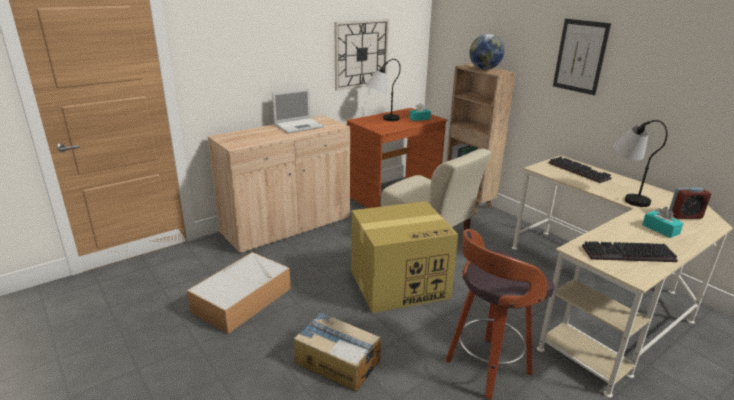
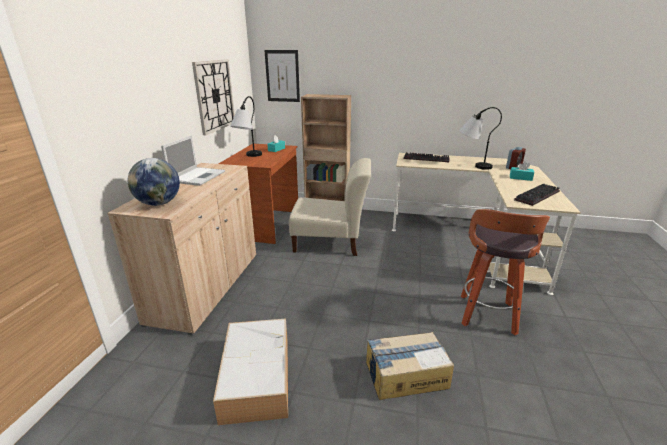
camera: 40 degrees left, 0 degrees up
cardboard box [351,201,458,313] -> none
globe [469,34,504,70] -> globe moved to [128,158,180,206]
picture [553,19,611,95] -> picture moved to [265,50,300,102]

